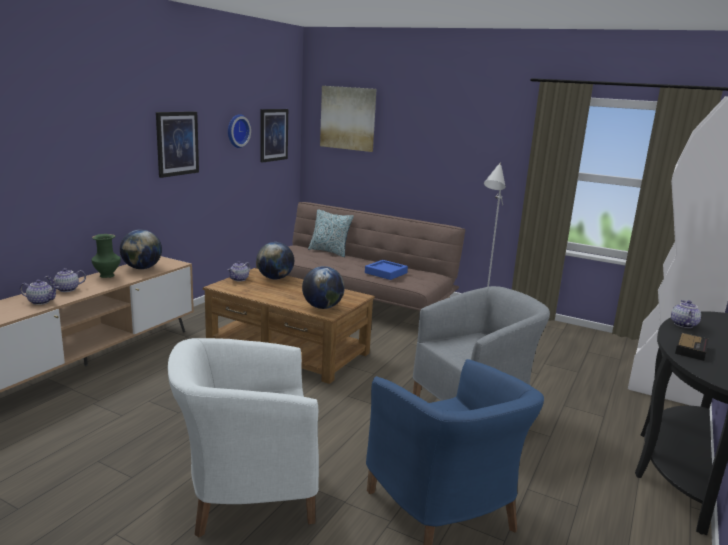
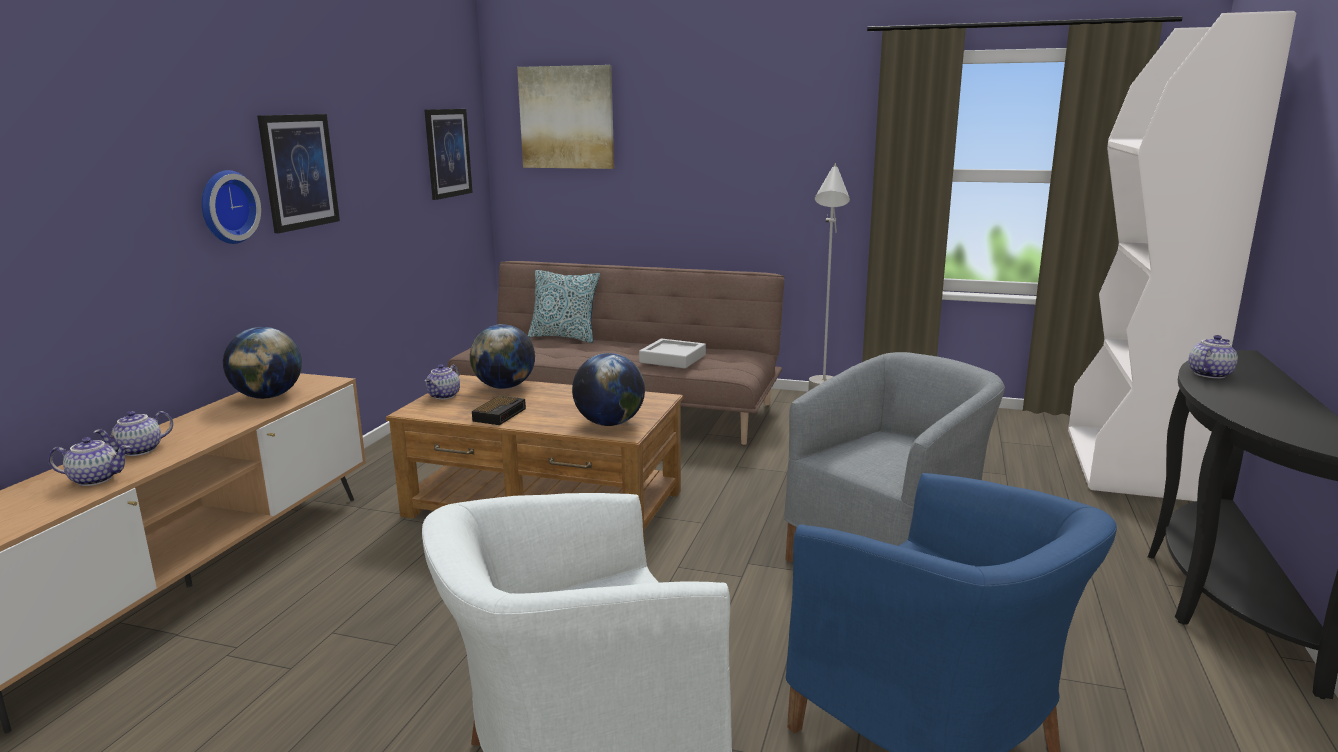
camera: 10 degrees left, 0 degrees up
green vase [91,234,121,278] -> none
wall clock [228,114,251,148] -> wall clock moved to [202,170,261,244]
blue tray [365,260,408,280] -> grey tray [639,338,706,368]
teapot [671,300,701,328] -> teapot turned 45 degrees clockwise [1188,335,1238,379]
alarm clock [675,332,709,361] -> alarm clock moved to [472,396,526,425]

